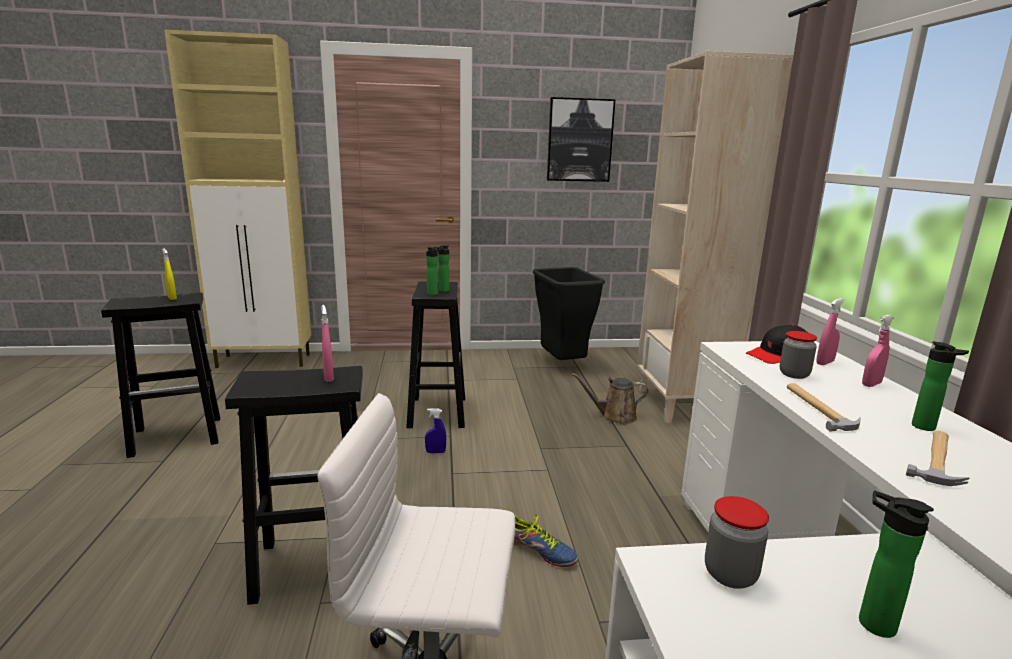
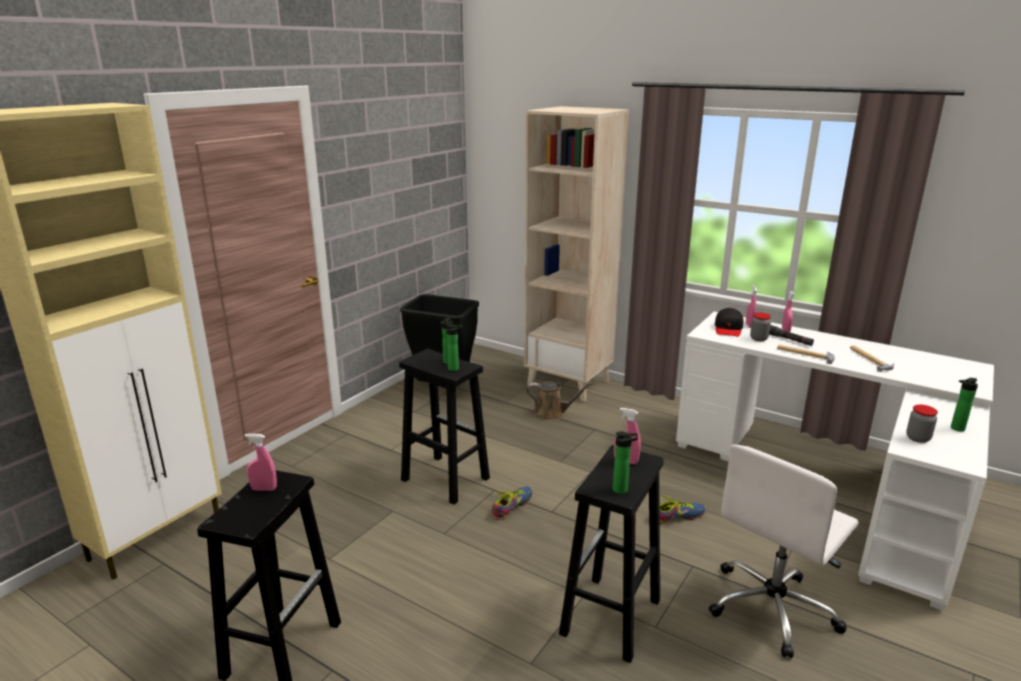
camera: 50 degrees left, 5 degrees up
yellow spray bottle [162,248,177,300] -> pink spray bottle [245,434,277,491]
blue spray bottle [425,408,446,453] -> shoe [492,486,533,520]
picture [547,97,615,182] -> none
brown watering can [572,373,649,424] -> brown watering can turned 120 degrees counterclockwise [526,381,593,421]
bottle [912,341,969,431] -> bottle moved to [613,431,638,494]
none -> black flashlight [769,325,814,346]

